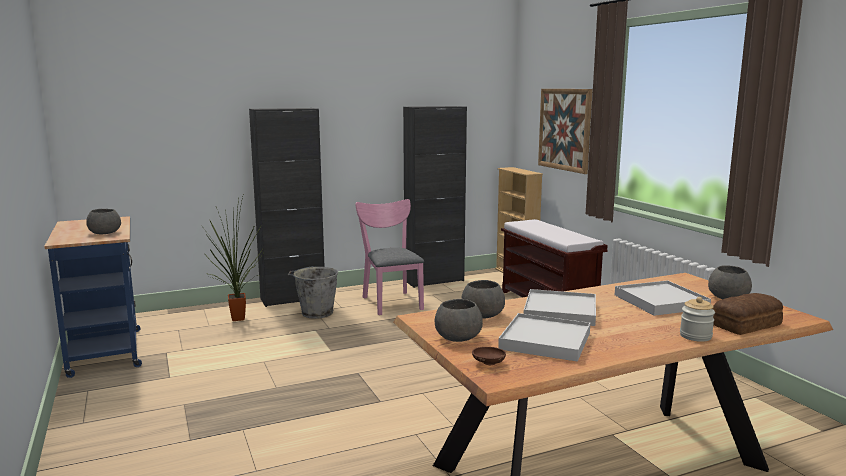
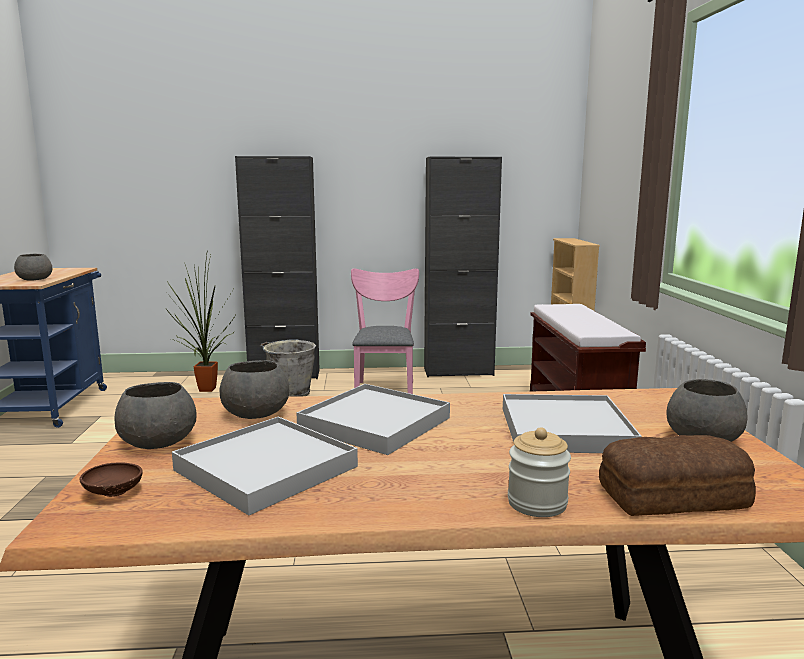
camera: 20 degrees right, 0 degrees up
picture [538,89,593,174] -> none

